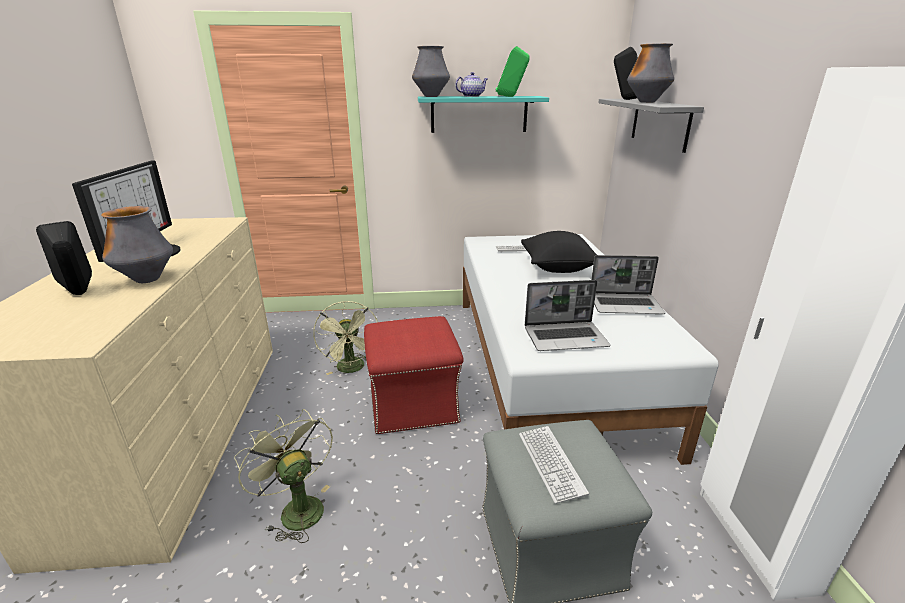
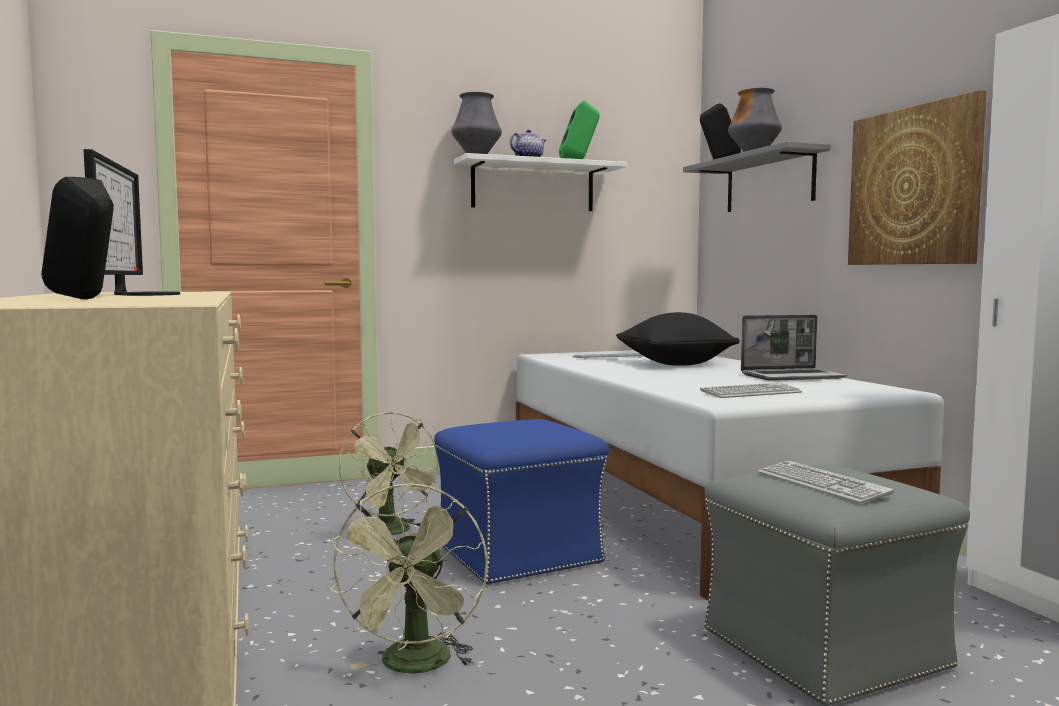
camera: 15 degrees left, 20 degrees down
vase [101,206,173,283] -> none
green fan [234,409,333,543] -> green fan turned 120 degrees counterclockwise [327,483,488,674]
red ottoman [364,316,464,434] -> blue ottoman [434,419,609,585]
turquoise shelf [418,96,549,133] -> white shelf [454,153,627,211]
laptop [525,280,610,351] -> keyboard [700,383,802,398]
none -> picture [848,90,987,265]

